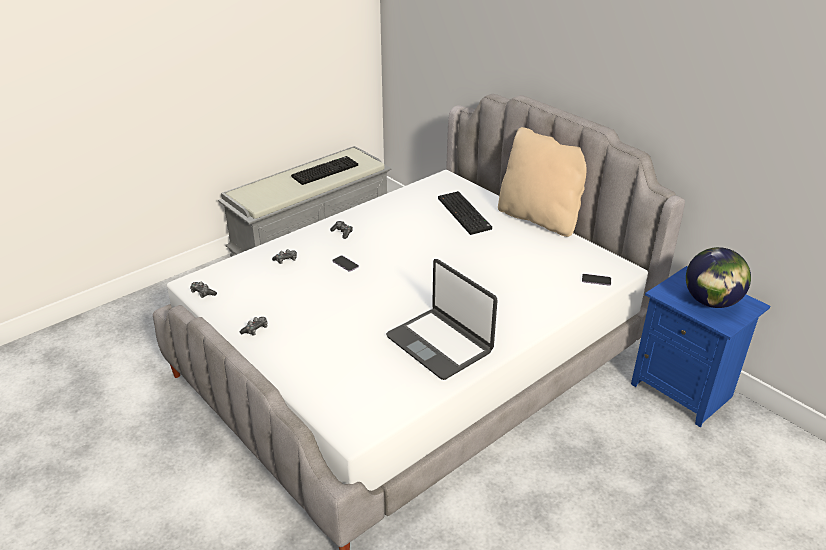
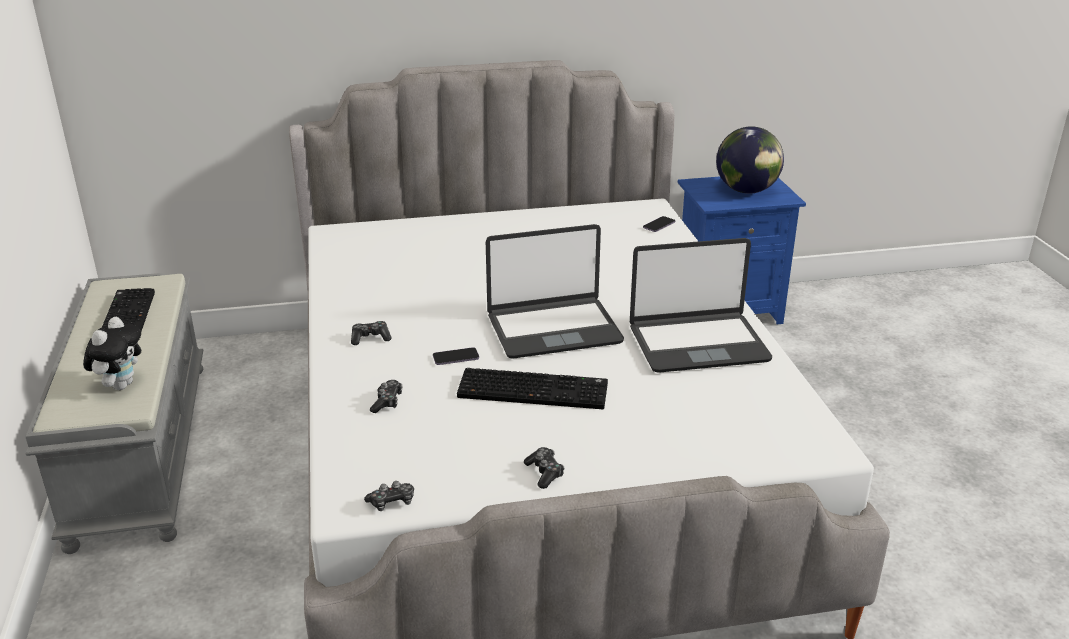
camera: 60 degrees left, 5 degrees down
keyboard [438,191,492,235] -> keyboard moved to [457,368,608,409]
beige pillow [498,127,586,237] -> none
none -> plush toy [83,317,141,390]
none -> laptop [486,224,624,359]

